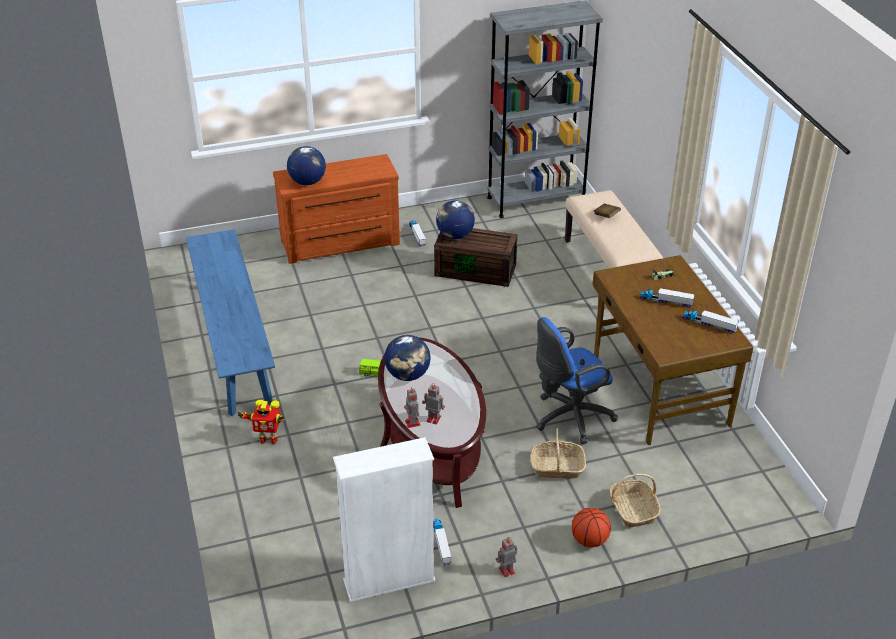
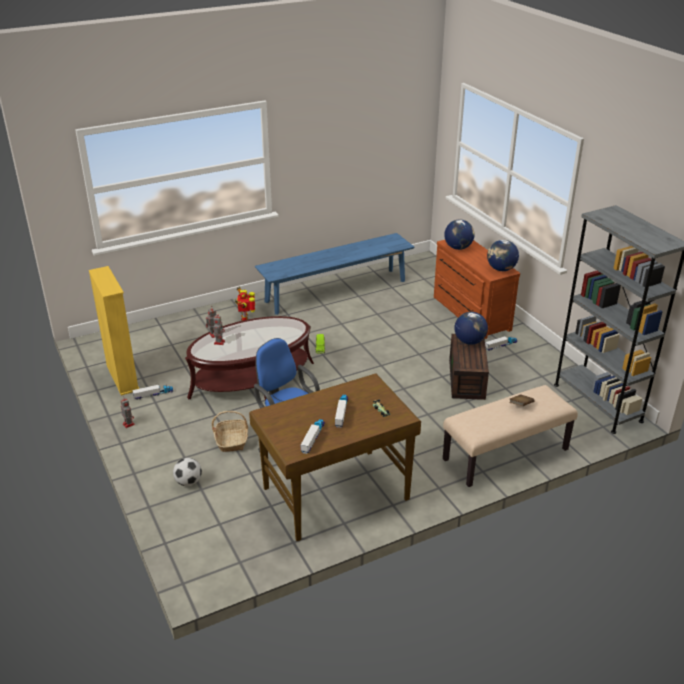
camera: 80 degrees right, 5 degrees down
white bookcase [333,437,435,602] -> yellow bookcase [89,266,140,396]
globe [384,335,431,381] -> globe moved to [487,240,519,271]
basketball [572,508,611,547] -> none
basket [610,474,661,528] -> football [173,458,202,486]

